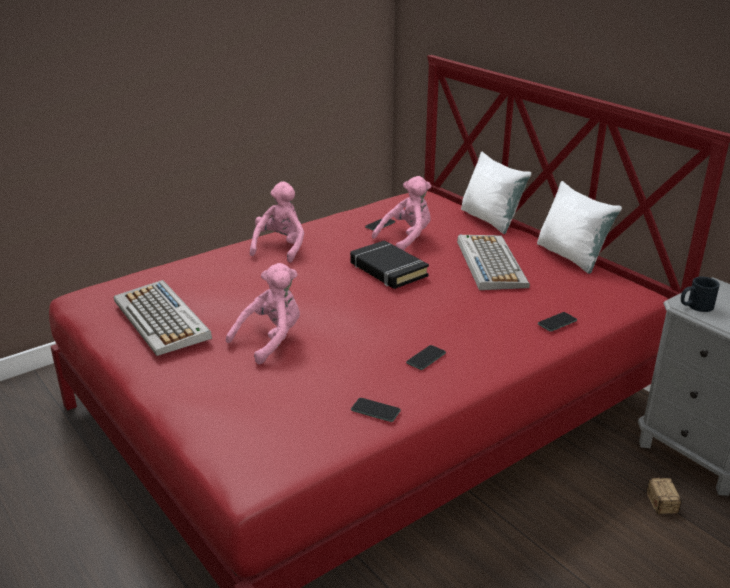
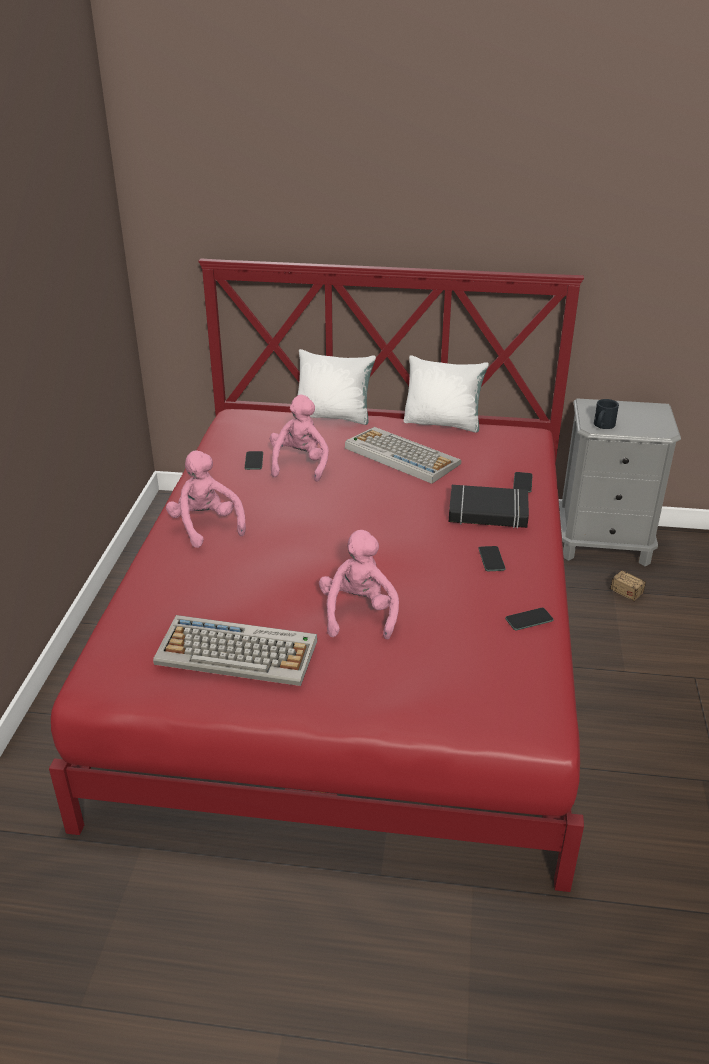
camera: 45 degrees left, 5 degrees up
black book [350,240,429,289] -> black book moved to [449,485,529,529]

